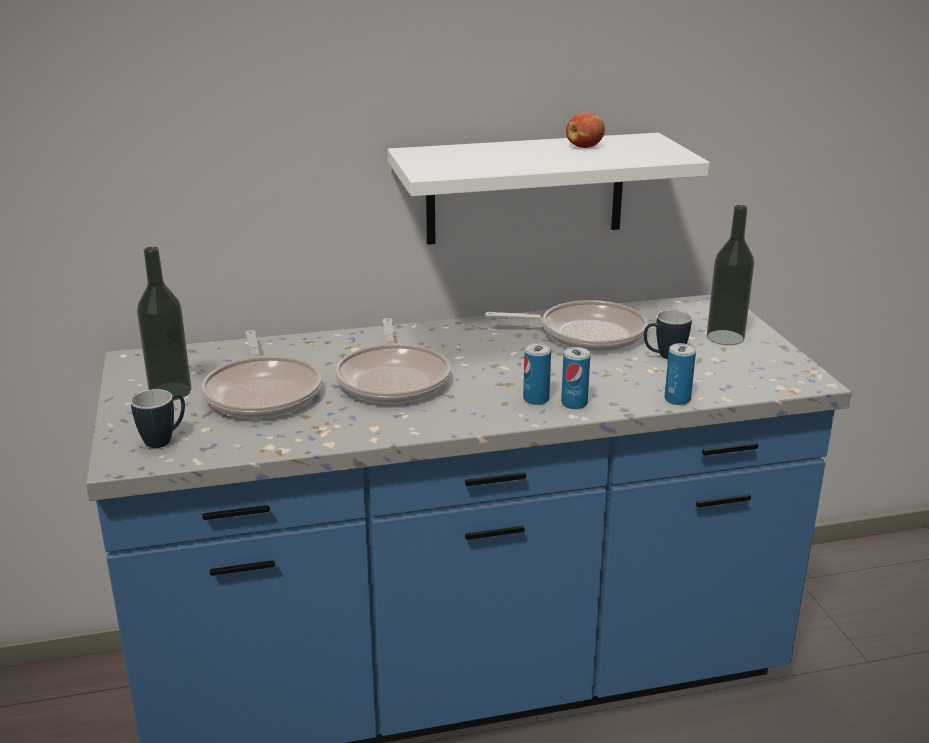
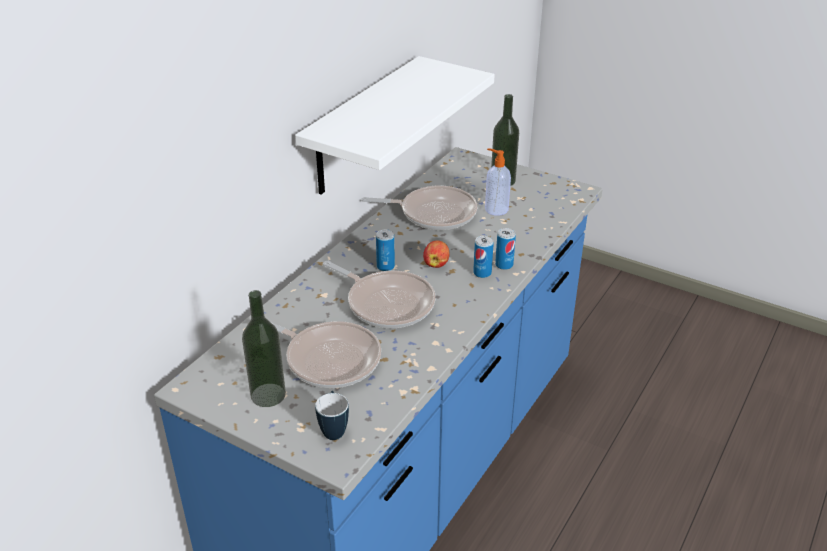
camera: 45 degrees left, 10 degrees up
frying pan [485,300,648,351] -> frying pan turned 45 degrees clockwise [361,186,477,230]
apple [566,112,605,148] -> apple moved to [423,241,450,268]
mug [643,310,692,359] -> soap dispenser [485,148,511,216]
can [664,343,696,405] -> can moved to [376,229,395,271]

